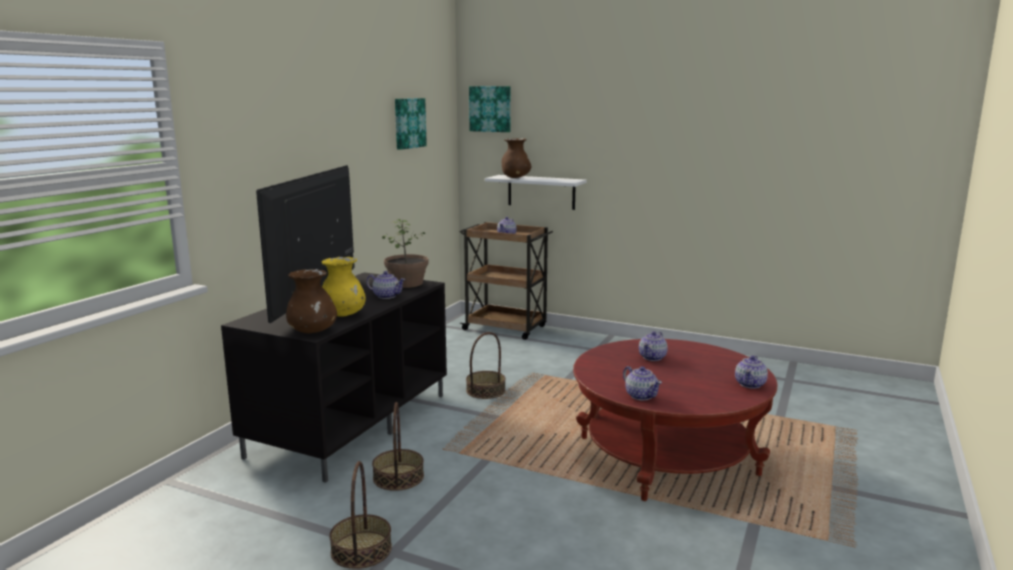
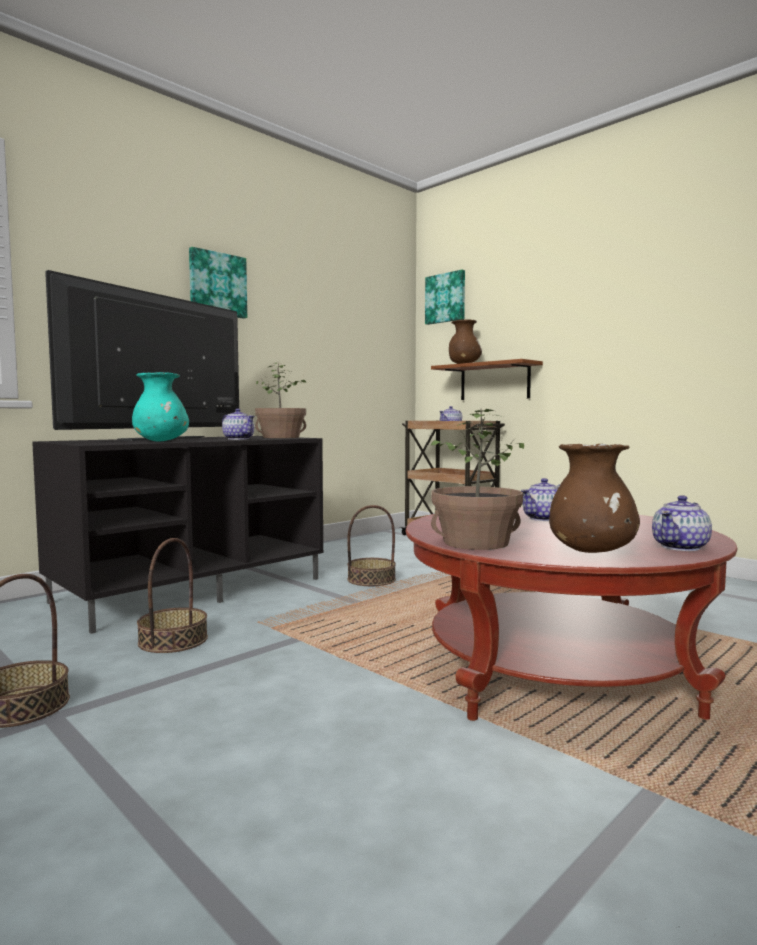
camera: 20 degrees right, 10 degrees down
brown vase [286,269,337,333] -> brown vase moved to [549,444,640,553]
yellow vase [322,257,366,316] -> turquoise vase [132,372,189,441]
picture [395,98,427,150] -> picture moved to [189,247,247,319]
white shelf [485,175,587,210] -> brown shelf [431,359,543,400]
teapot [623,366,662,401] -> potted plant [430,409,524,550]

